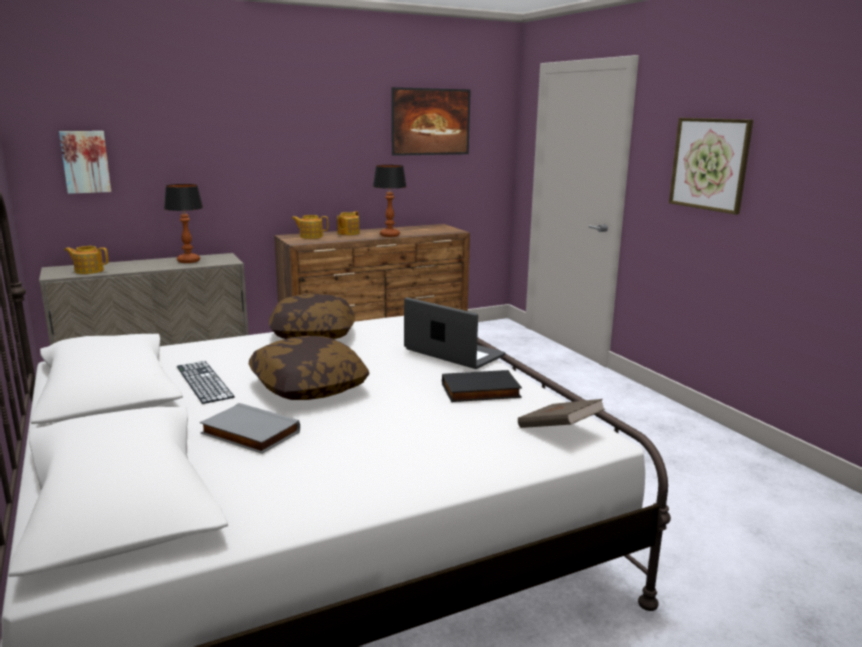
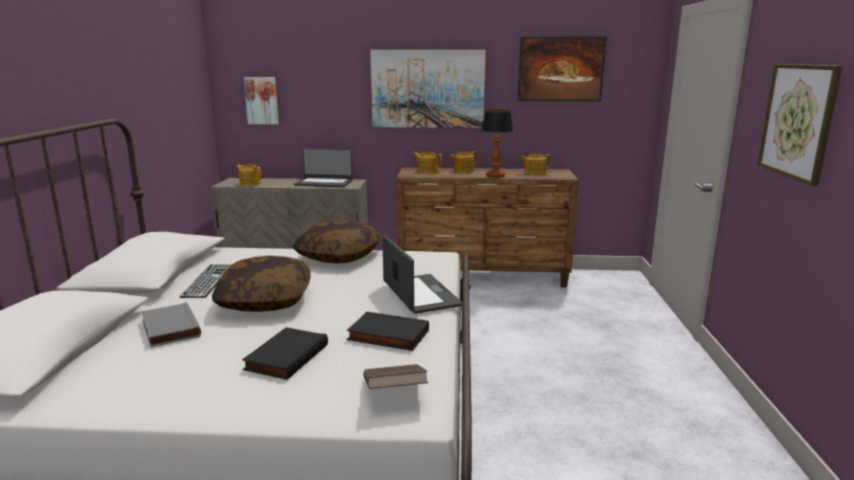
camera: 30 degrees right, 0 degrees up
table lamp [164,184,203,263] -> laptop [294,148,353,187]
none -> black book [242,327,328,380]
none -> picture [370,50,486,128]
none -> teapot [519,153,552,175]

